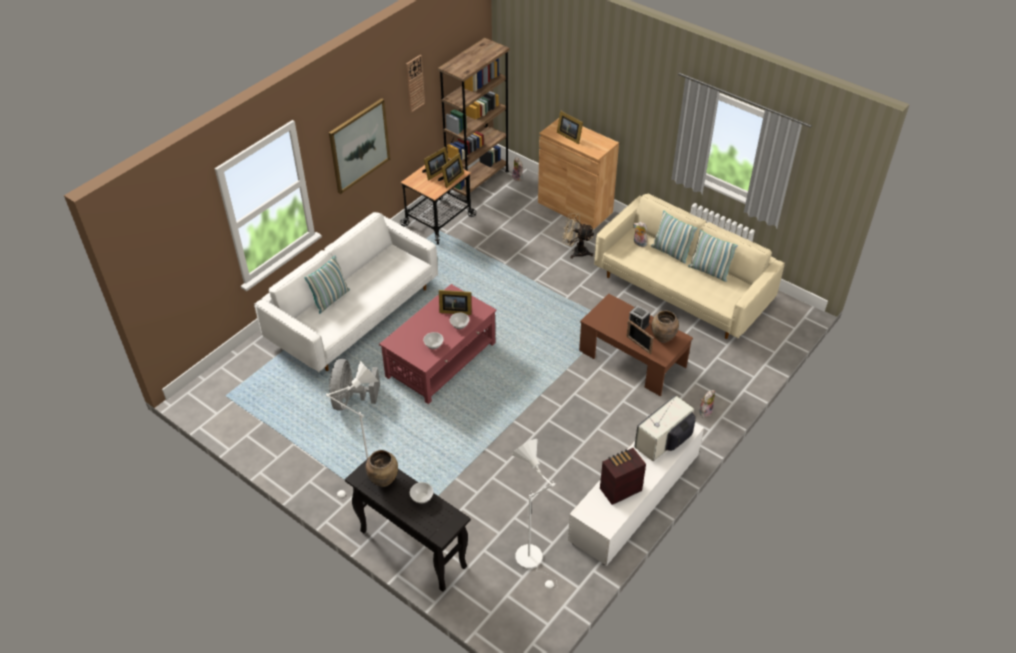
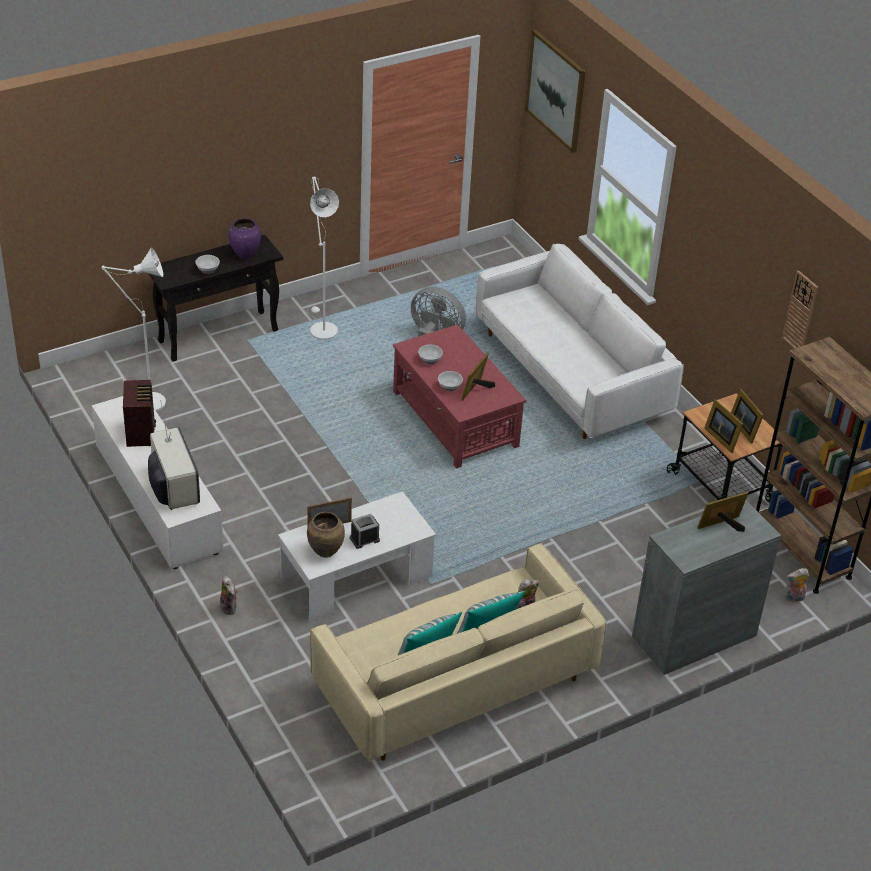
camera: 110 degrees right, 5 degrees down
pillow [304,255,350,314] -> none
picture [329,98,390,194] -> picture moved to [525,30,585,153]
brown vase [366,450,398,487] -> purple vase [229,218,261,259]
brown cabinet [538,118,619,229] -> grey cabinet [632,500,781,675]
beige fan [562,213,594,259] -> none
brown coffee table [579,294,693,396] -> white coffee table [278,491,436,622]

